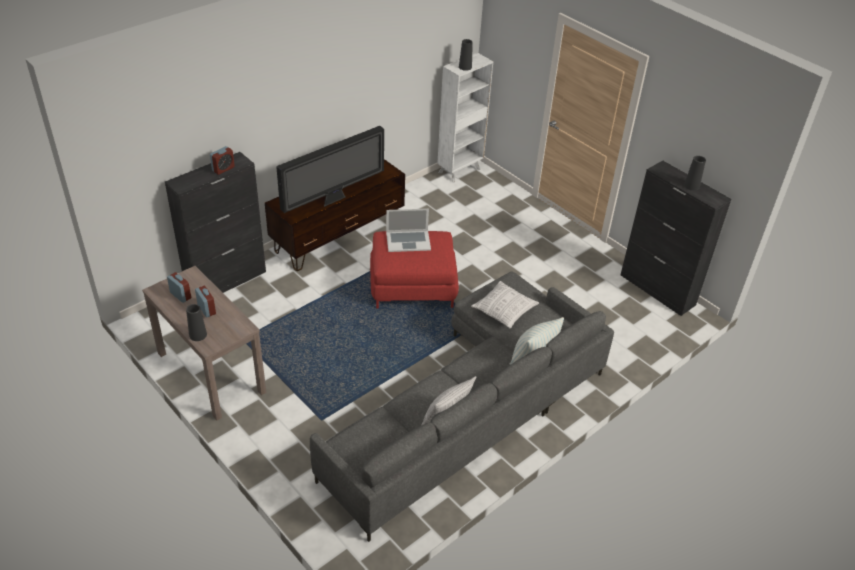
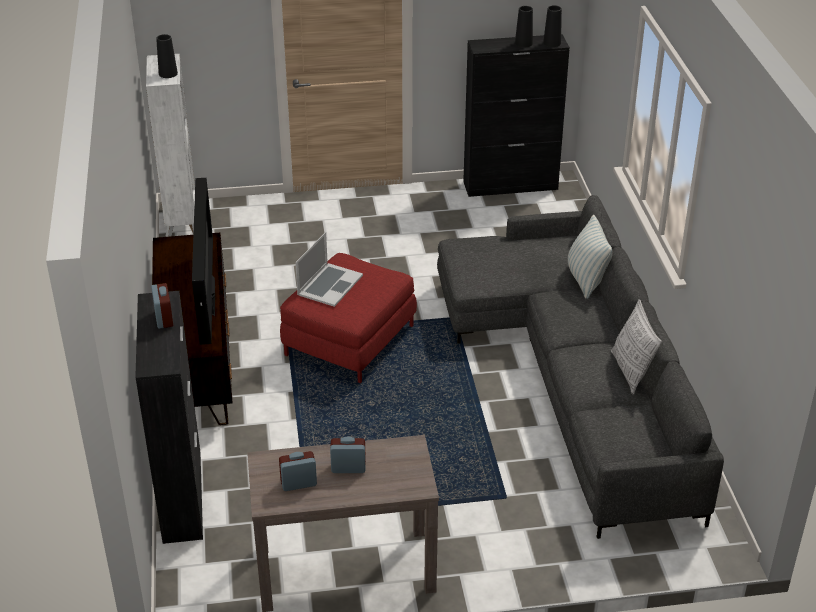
camera: 55 degrees left, 5 degrees down
black vase [186,304,207,341] -> black vase moved to [543,5,562,47]
pillow [471,281,539,328] -> none

